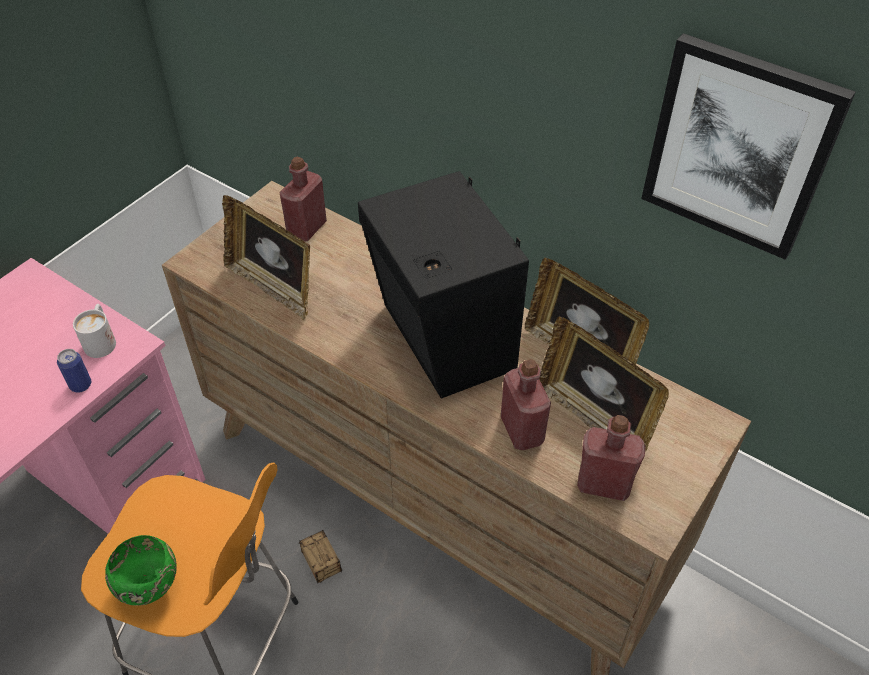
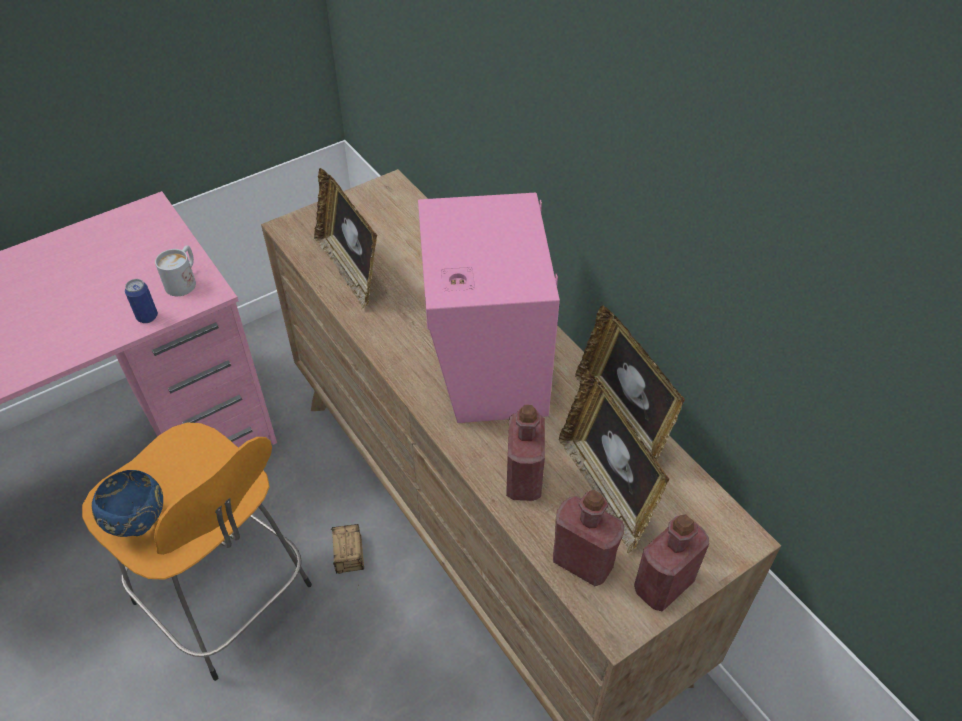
camera: 20 degrees right, 0 degrees up
green bowl [105,535,177,606] -> blue bowl [92,470,163,537]
red bottle [279,156,327,242] -> red bottle moved to [634,514,709,612]
black speaker [358,171,529,398] -> pink speaker [418,193,560,423]
picture [641,33,856,260] -> none

